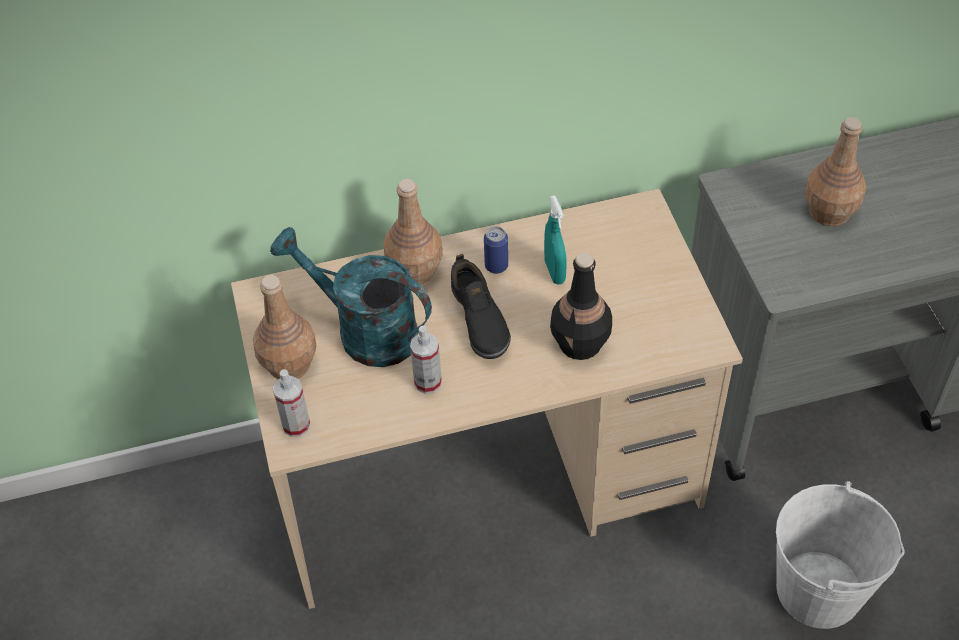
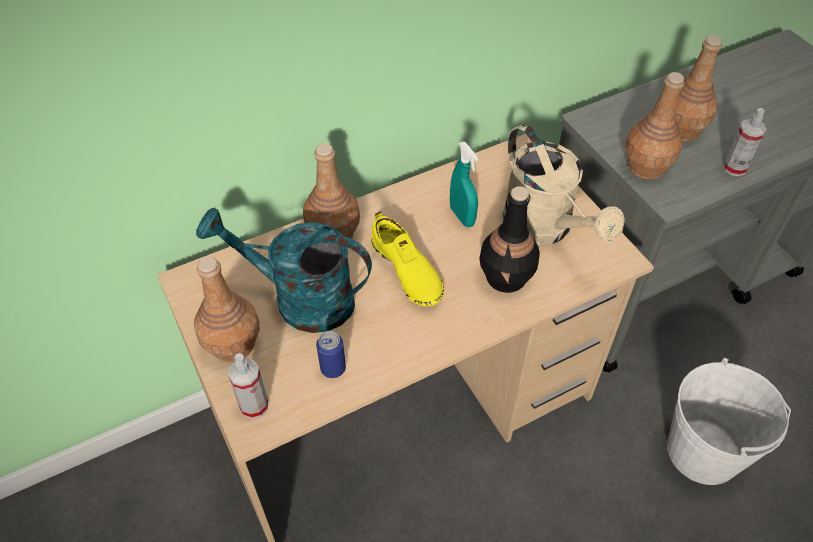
camera: 15 degrees left, 0 degrees up
spray bottle [410,325,442,394] -> spray bottle moved to [723,108,766,176]
black shoe [451,254,511,359] -> yellow shoe [371,211,444,306]
can [484,226,508,274] -> can moved to [316,331,346,378]
none -> beige watering can [502,124,625,245]
none -> brown bottle [625,72,685,179]

